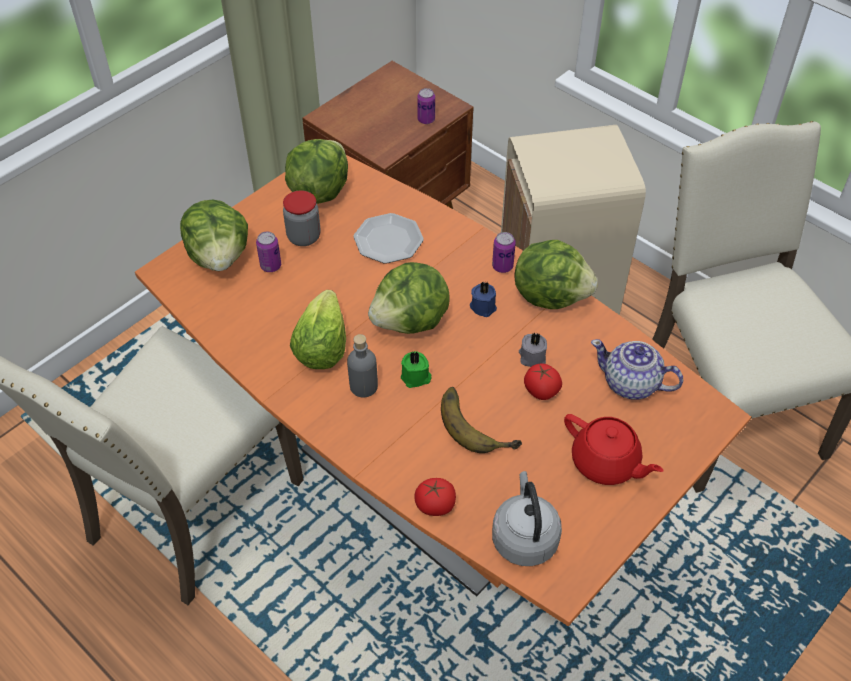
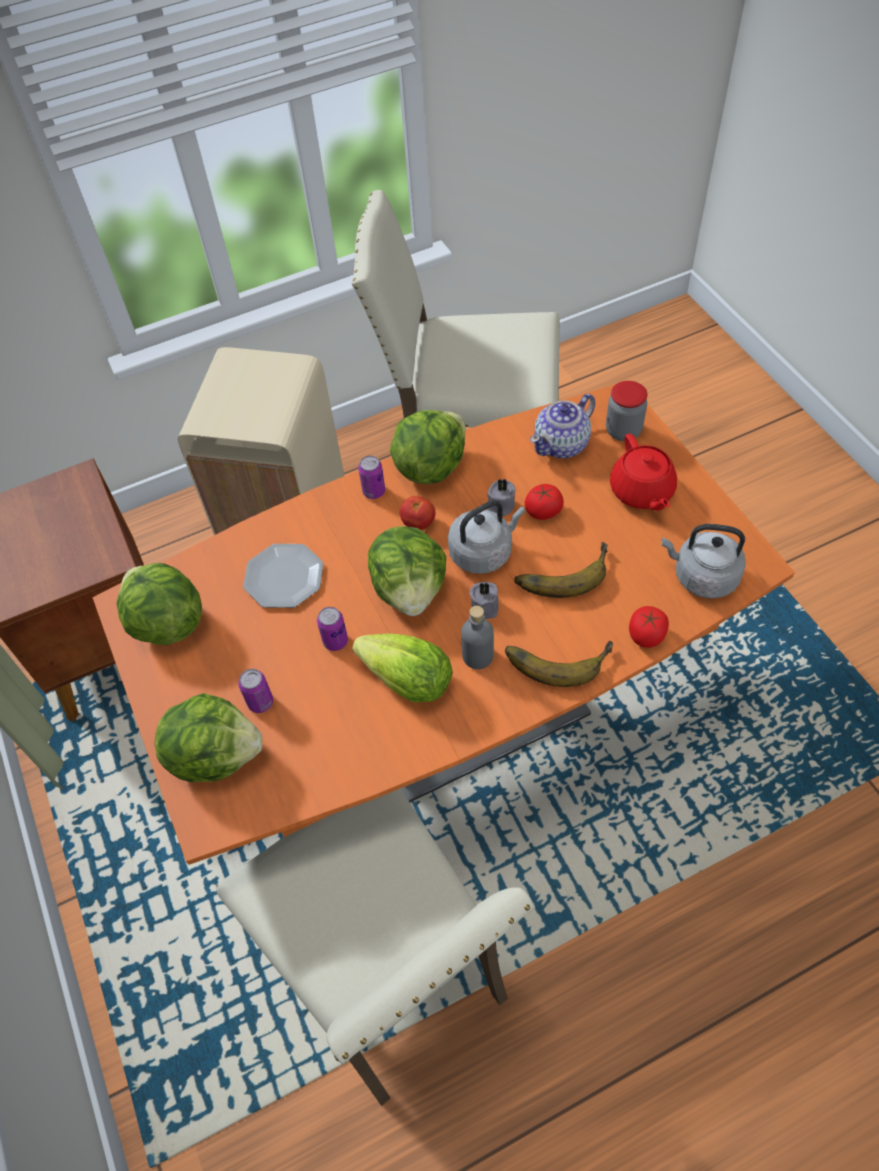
camera: 65 degrees left, 5 degrees up
jar [283,190,321,246] -> jar moved to [606,381,647,441]
green candle [401,351,432,388] -> grey candle [470,582,499,619]
can [417,88,435,124] -> can moved to [317,607,348,651]
blue candle [470,282,497,317] -> tomato [399,496,435,530]
red teapot [564,414,664,485] -> red teapot turned 105 degrees clockwise [610,434,677,511]
none -> grey kettle [448,500,525,574]
none -> banana [505,641,613,687]

